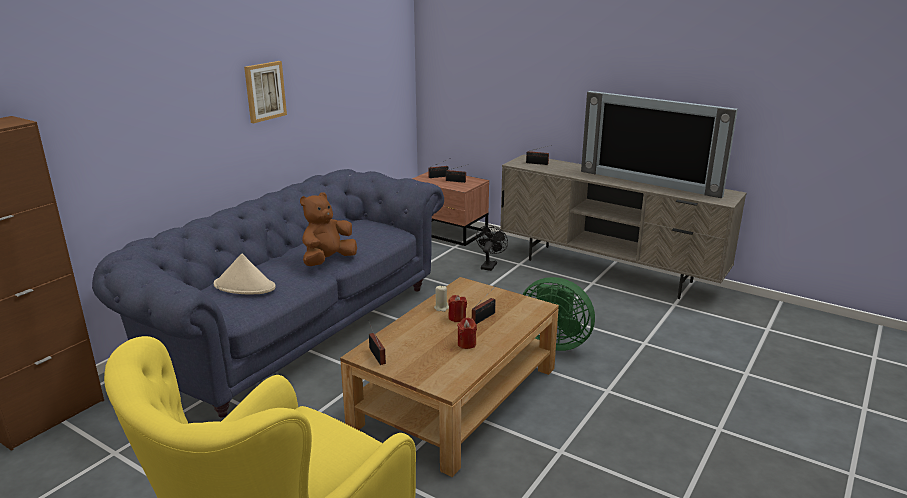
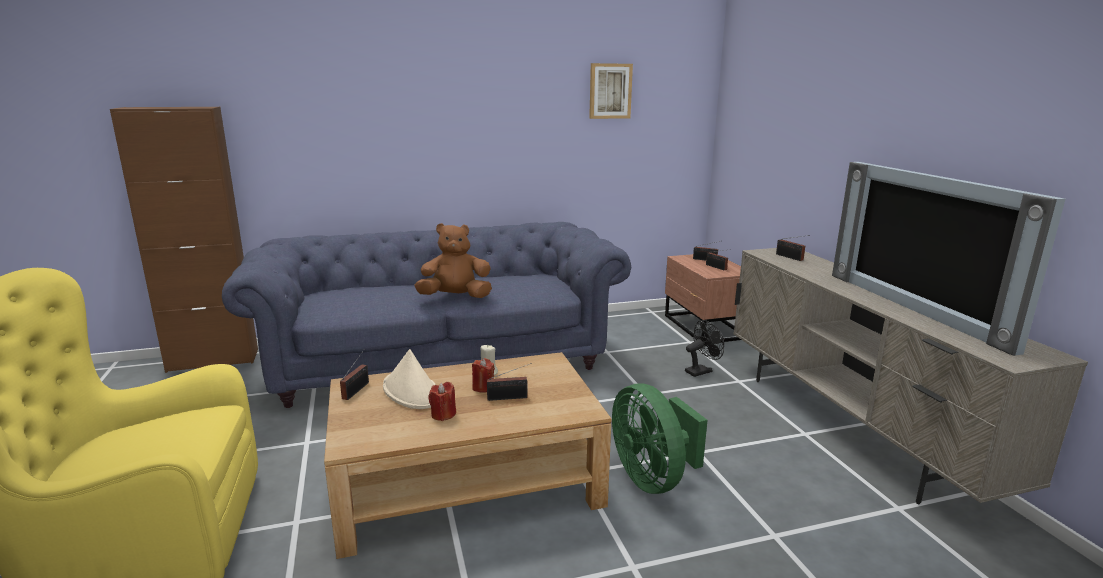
camera: 40 degrees right, 5 degrees down
beige hat [214,253,276,294] -> beige hat moved to [383,349,436,409]
picture [244,61,287,123] -> picture moved to [589,63,633,119]

